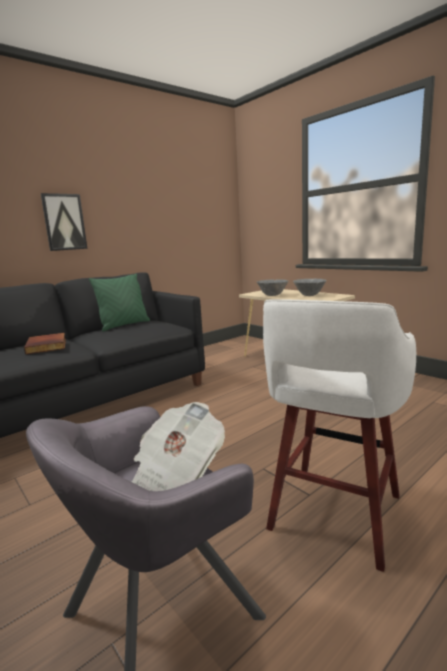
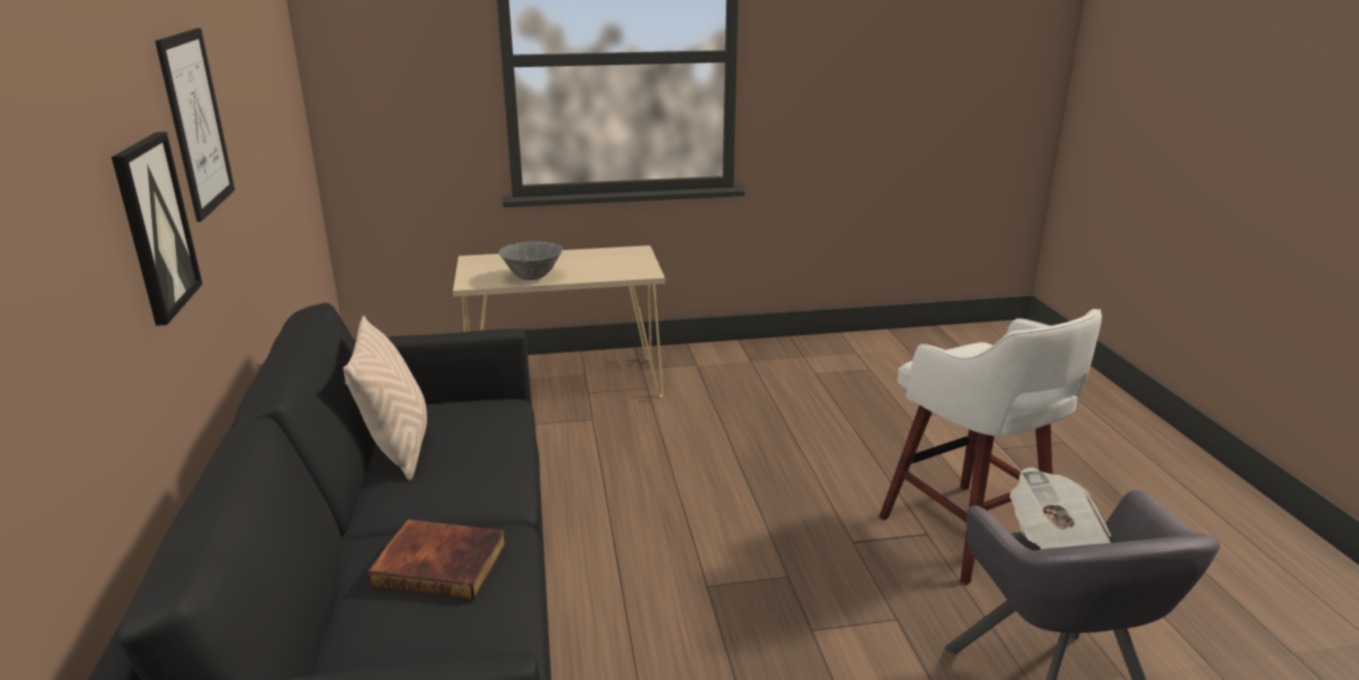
camera: 60 degrees left, 10 degrees up
green pillow [89,273,150,332] -> beige pillow [343,315,427,480]
grey bowl [293,279,327,296] -> none
none -> picture [155,28,235,222]

